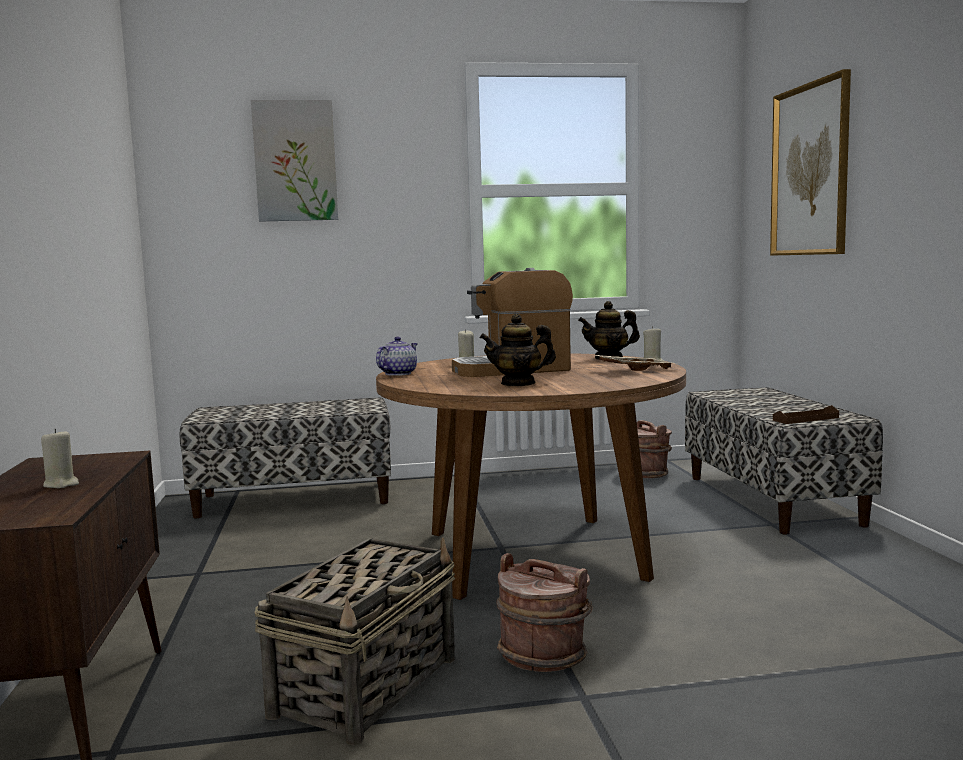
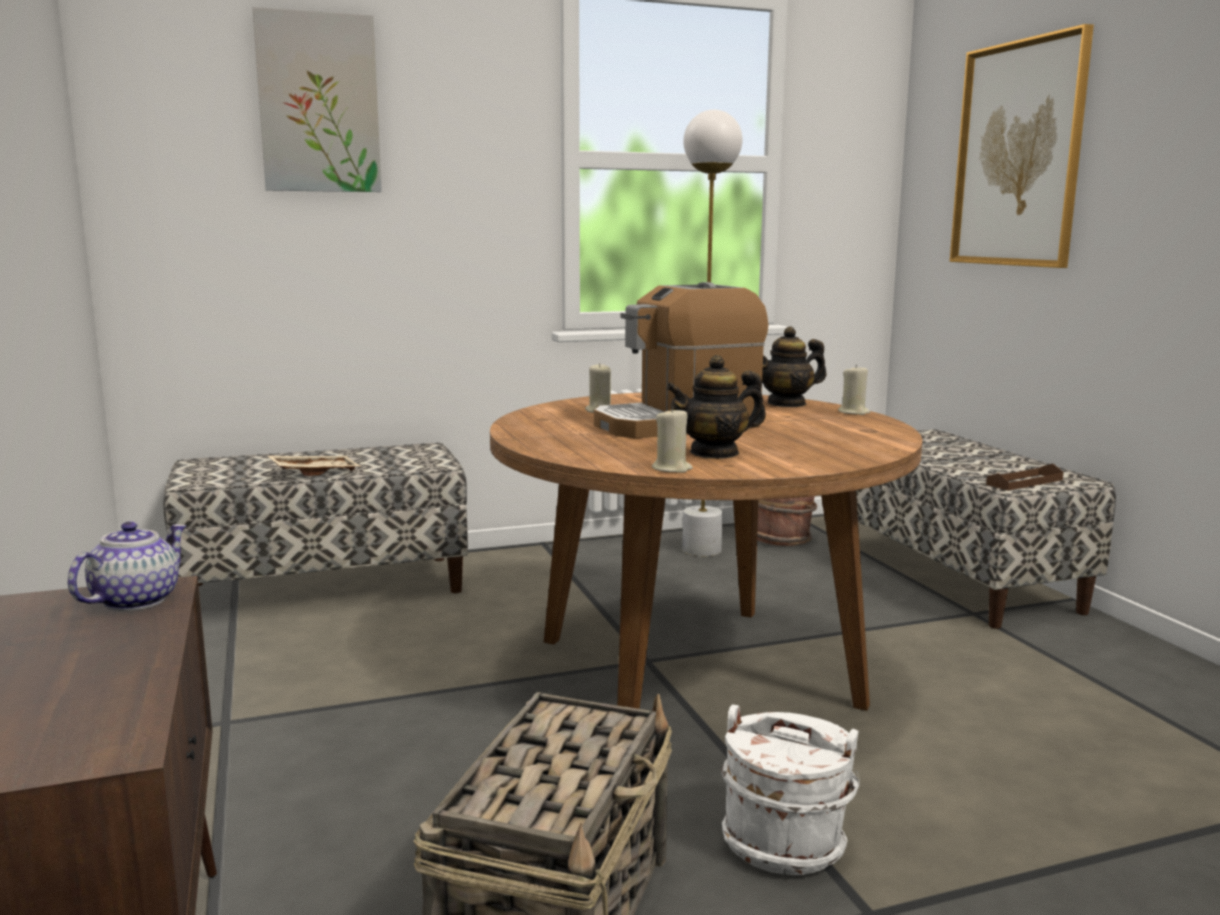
camera: 10 degrees left, 5 degrees up
beige candle [41,429,79,488] -> beige candle moved to [652,407,693,473]
teapot [376,337,418,376] -> teapot moved to [68,522,187,611]
brown bucket [496,553,593,672] -> white bucket [721,704,860,875]
beige tray [596,355,677,371] -> beige tray moved to [267,455,360,476]
none -> white floor lamp [682,110,743,557]

